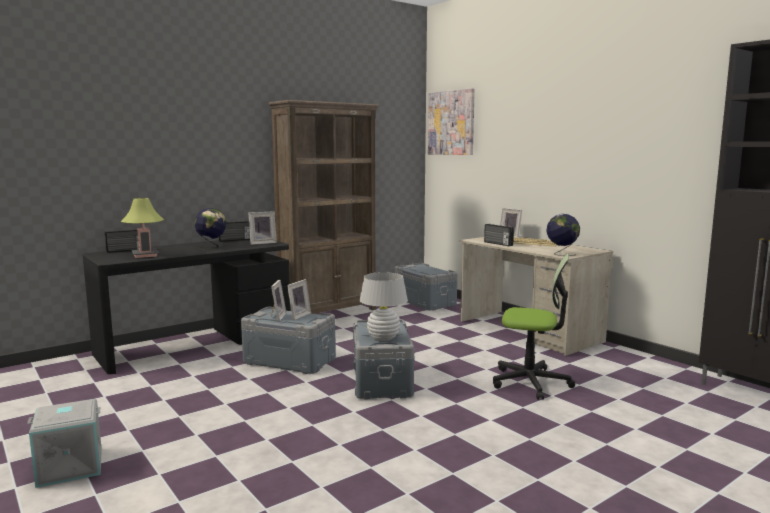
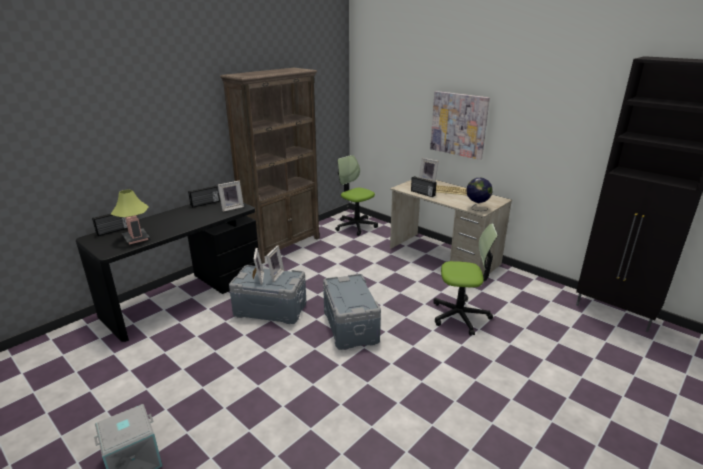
camera: 10 degrees left, 15 degrees up
globe [194,208,227,249] -> none
white table lamp [359,272,408,341] -> none
grey storage box [395,263,457,311] -> office chair [335,155,378,236]
picture [428,88,475,155] -> picture moved to [430,91,490,160]

